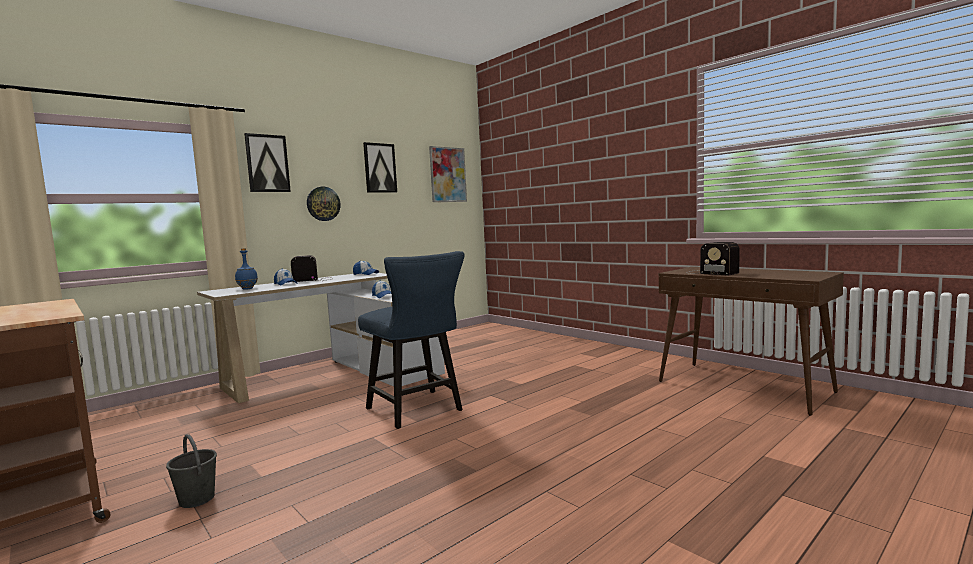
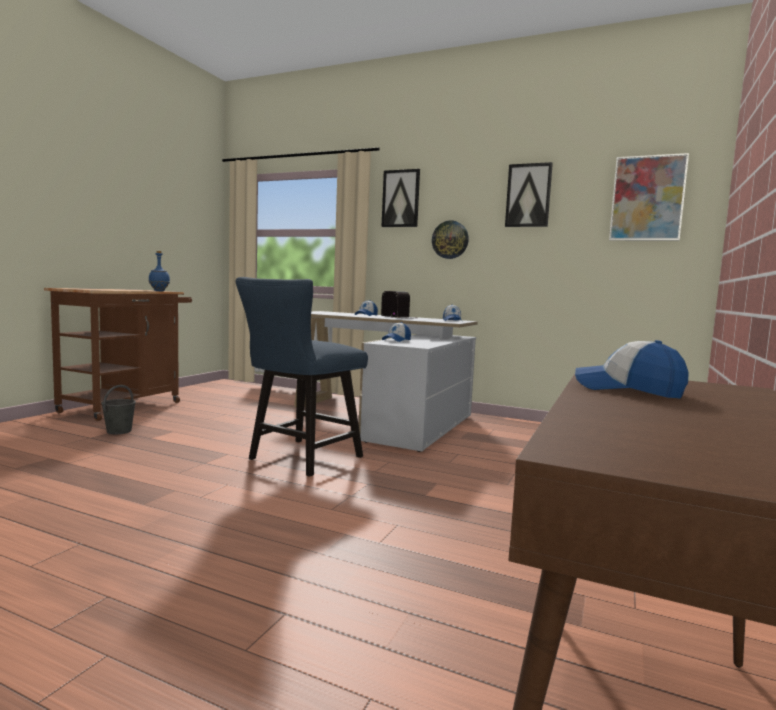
camera: 65 degrees right, 0 degrees up
blue bottle [235,248,258,290] -> blue bottle moved to [149,251,170,291]
radio [686,242,740,276] -> cap [575,340,689,398]

